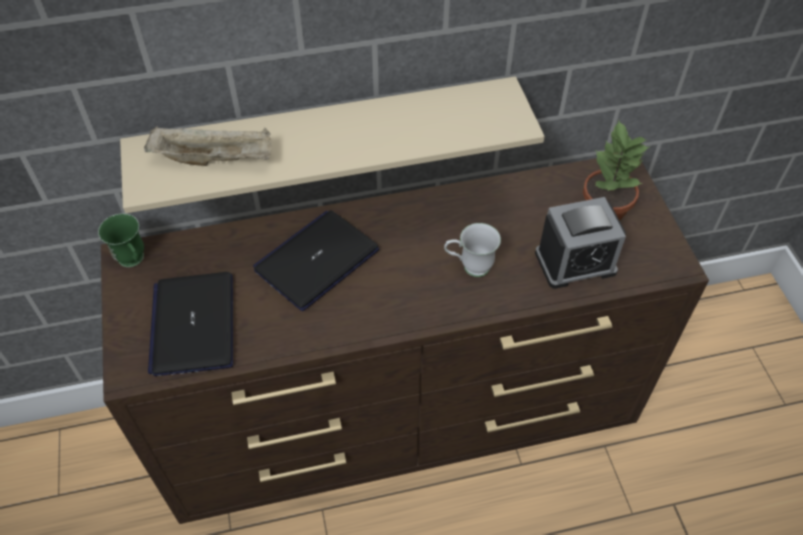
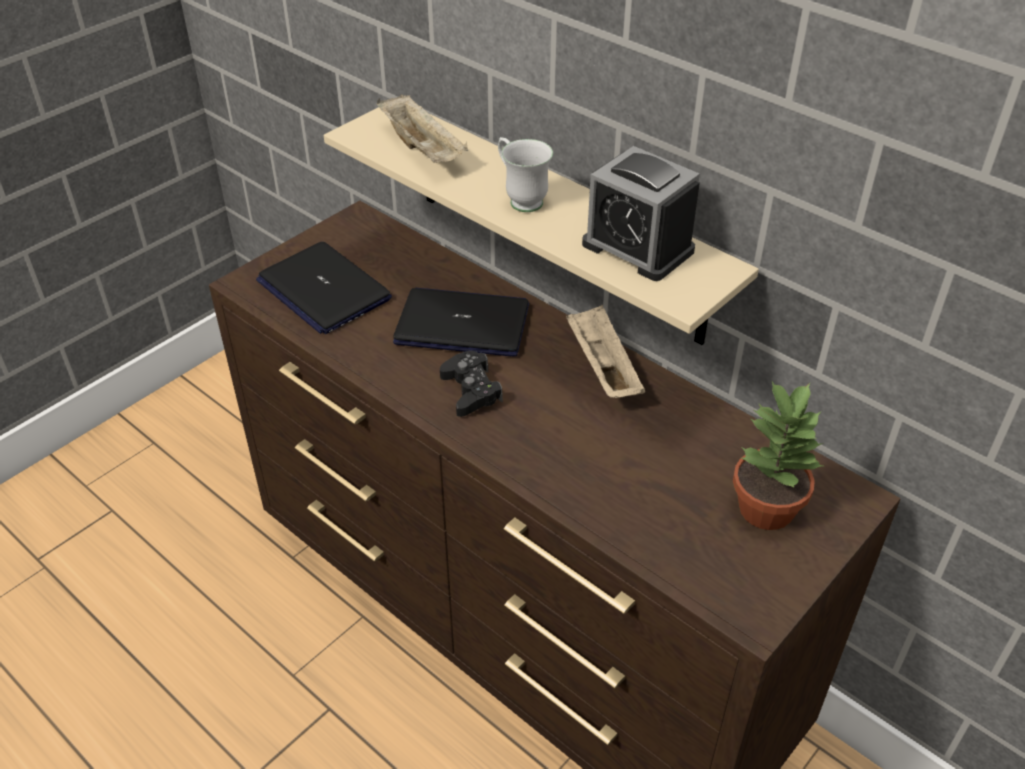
camera: 55 degrees right, 10 degrees down
green mug [98,213,144,267] -> none
laptop [148,272,233,376] -> laptop turned 90 degrees counterclockwise [256,242,392,334]
white mug [444,223,501,277] -> white mug moved to [498,137,553,212]
alarm clock [535,197,626,289] -> alarm clock moved to [582,146,700,281]
none -> black game controller [440,351,503,417]
none -> beige tray [566,305,645,398]

